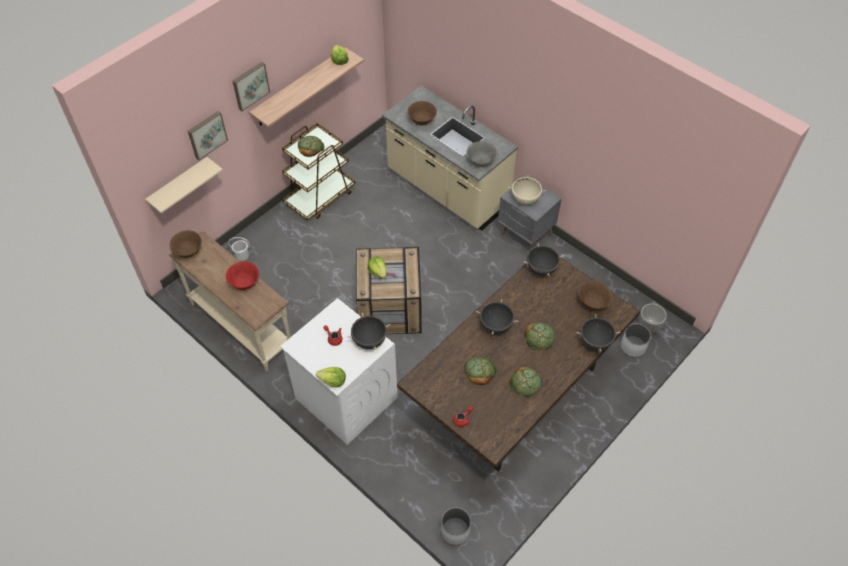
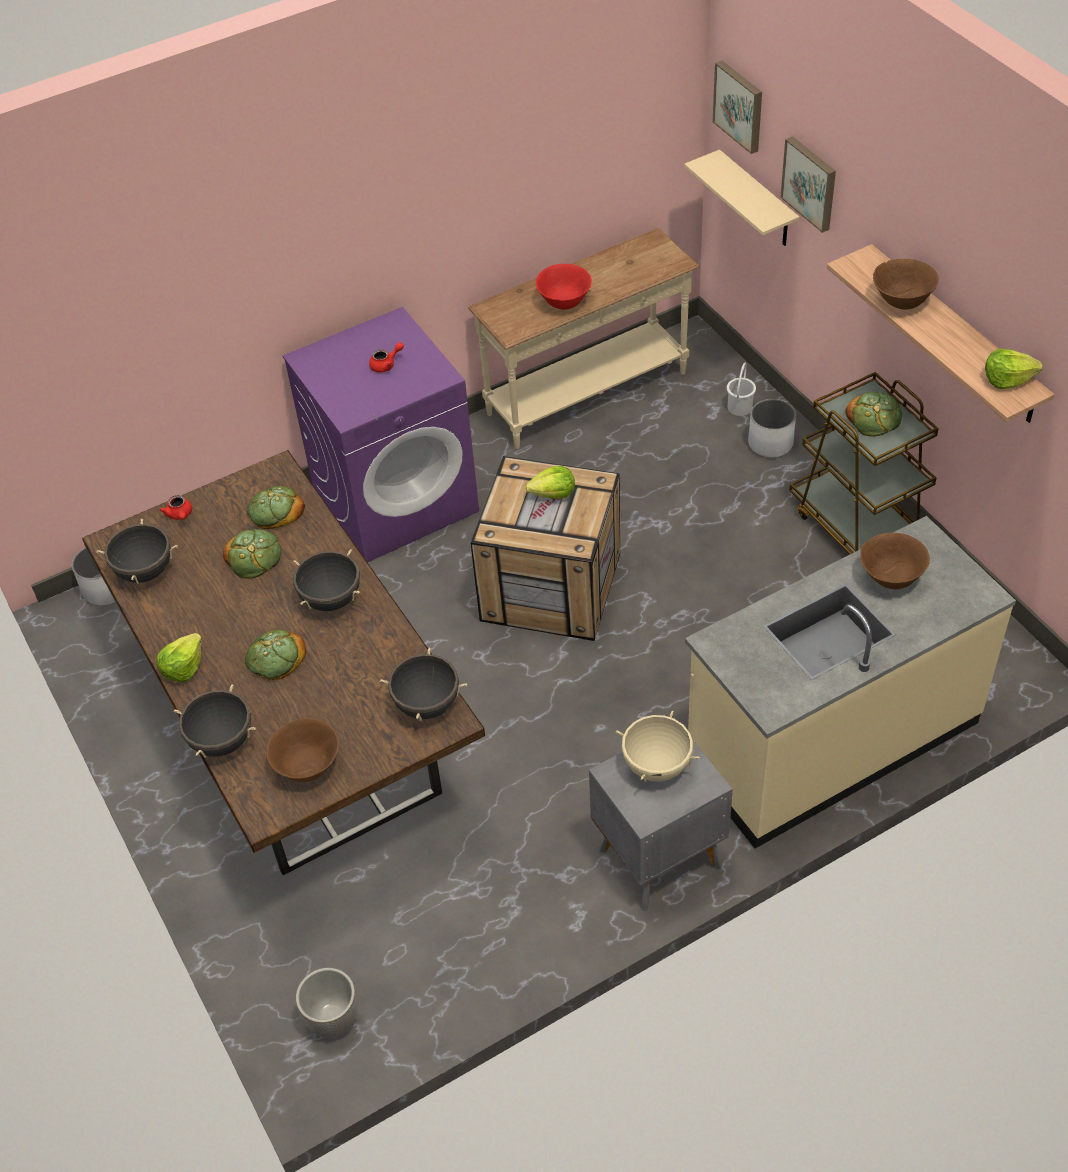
camera: 110 degrees right, 5 degrees down
brown bowl [169,230,202,258] -> brown bowl moved to [873,259,939,309]
picture [233,62,270,111] -> picture moved to [713,60,762,154]
white washing machine [280,298,398,445] -> purple washing machine [283,307,479,562]
lettuce [316,367,346,388] -> lettuce moved to [157,633,202,682]
black cooking pot [347,313,390,350] -> black cooking pot moved to [96,519,178,584]
grey bowl [467,141,497,167] -> none
bread [510,367,543,397] -> bread moved to [247,486,305,529]
white planter [621,324,651,357] -> white planter moved to [748,399,796,458]

